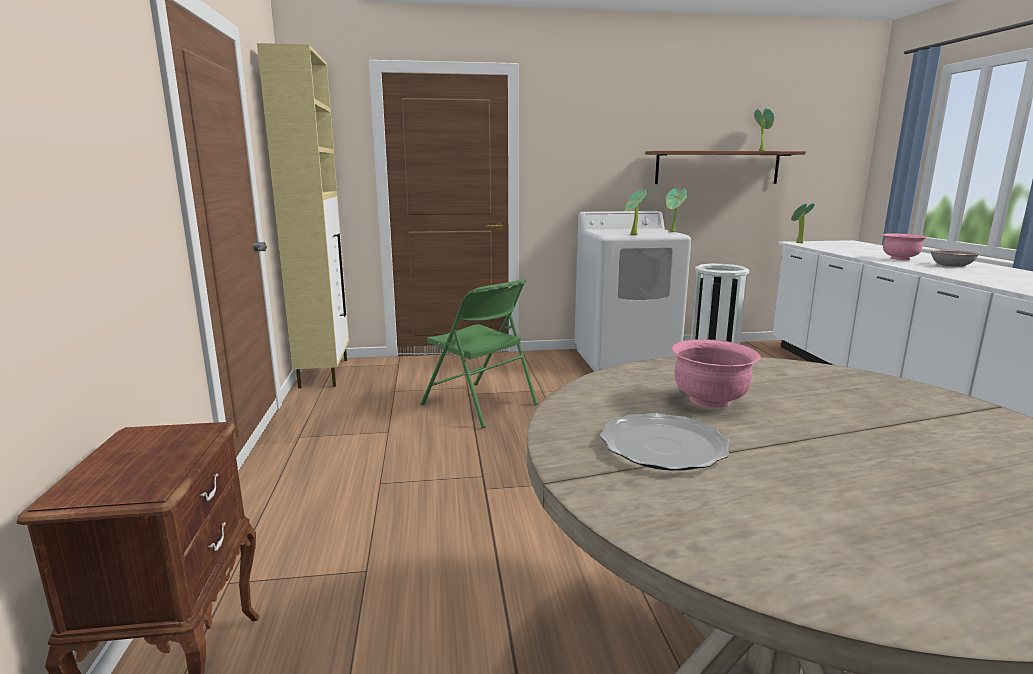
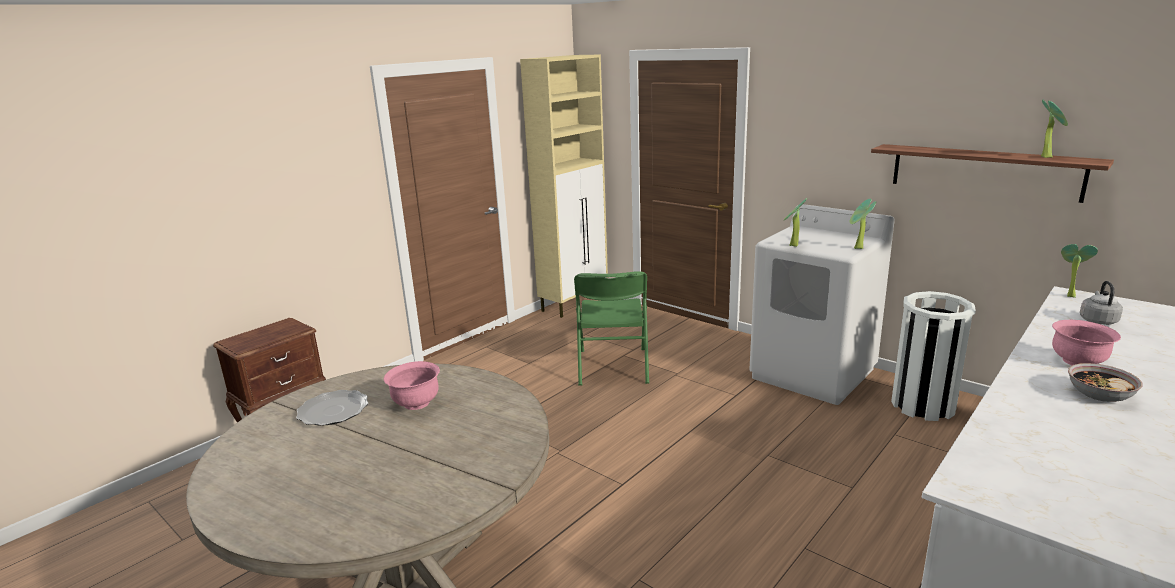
camera: 50 degrees right, 5 degrees up
none -> grey kettle [1080,281,1123,325]

